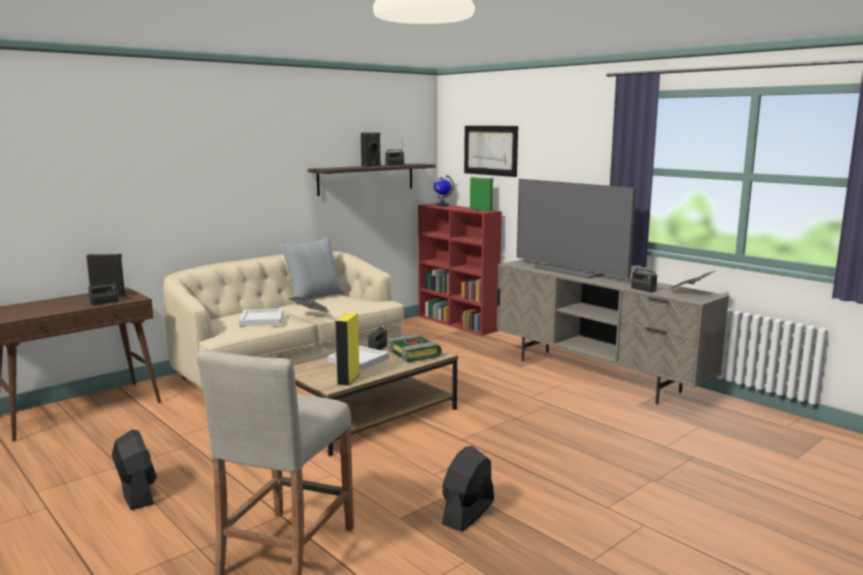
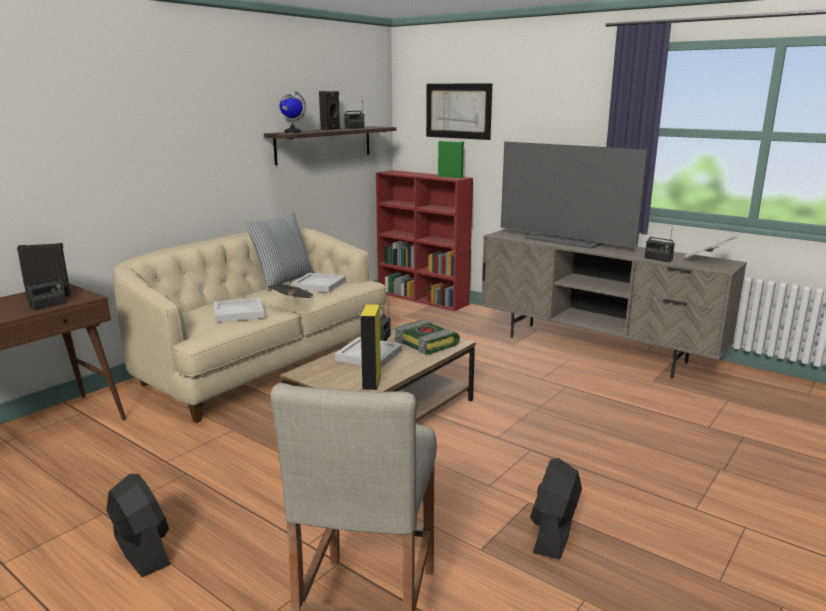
camera: 10 degrees left, 5 degrees up
globe [434,175,454,206] -> globe moved to [280,91,306,133]
none -> white tray [291,273,346,293]

